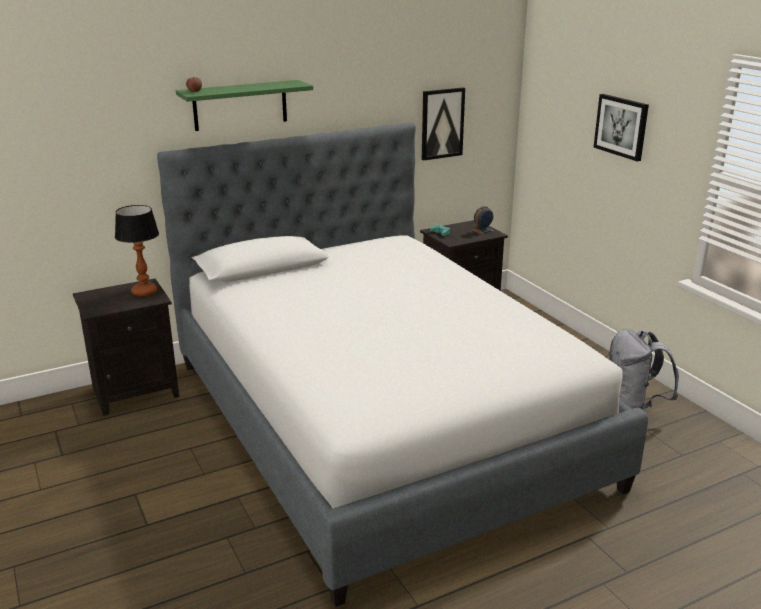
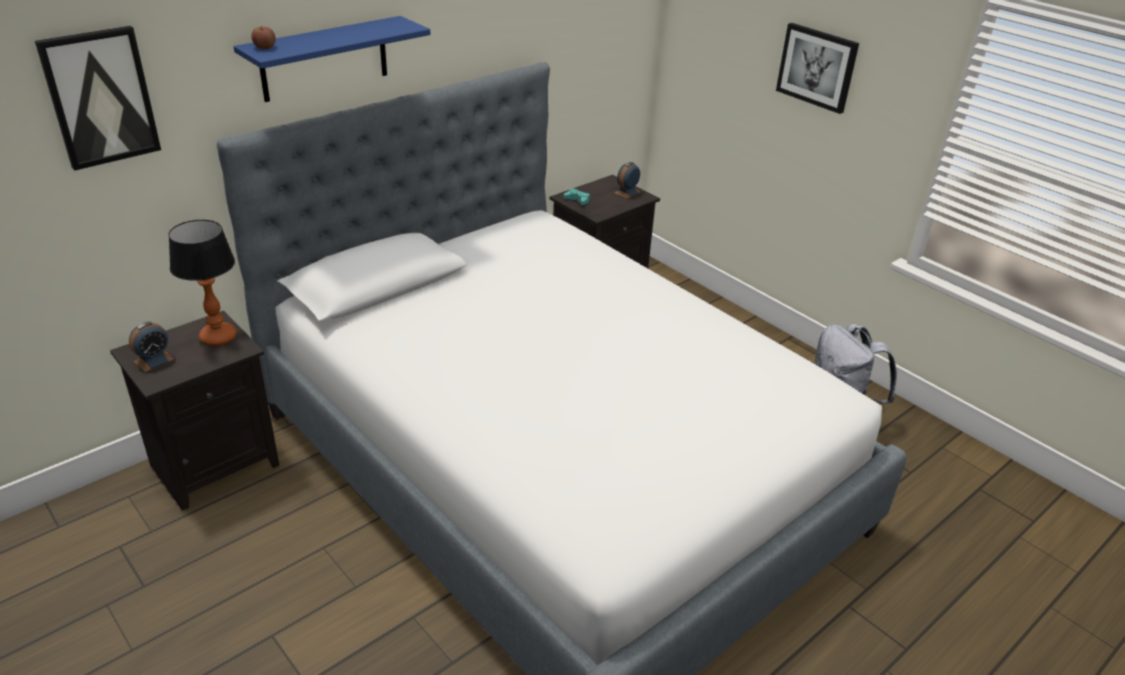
camera: 15 degrees left, 10 degrees up
green shelf [176,80,313,131] -> blue shelf [234,16,430,102]
picture [422,87,465,160] -> picture moved to [35,26,161,171]
none -> alarm clock [129,322,174,372]

